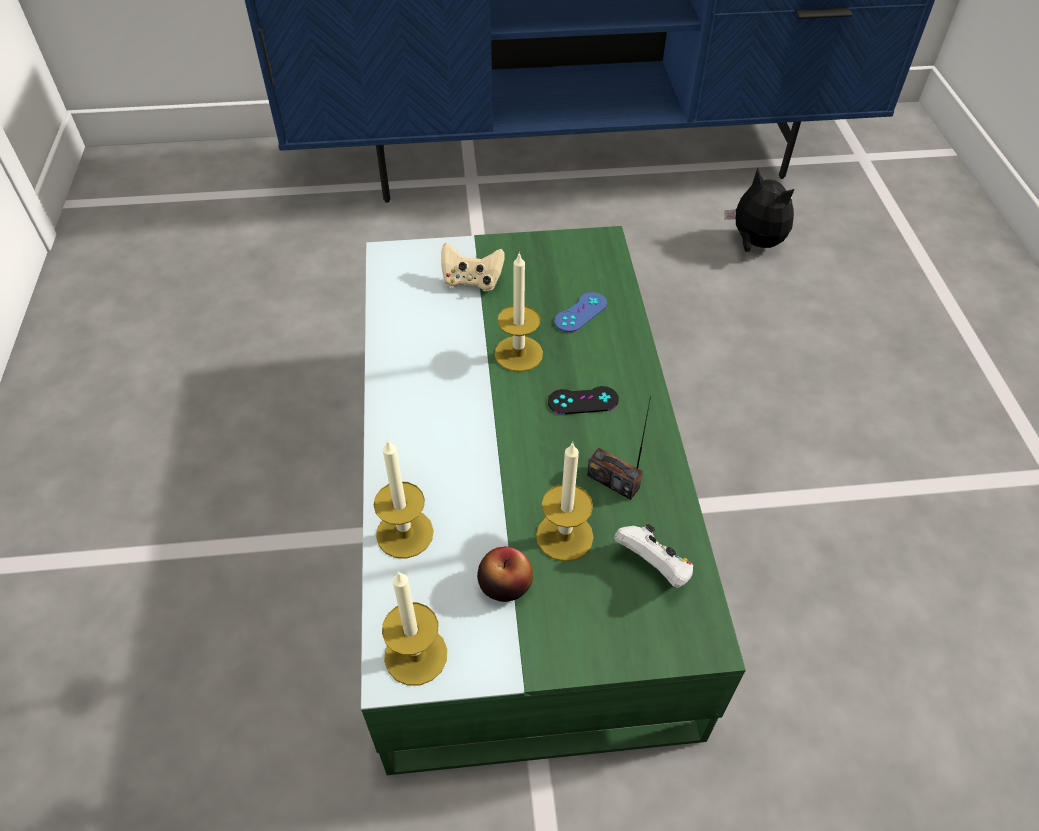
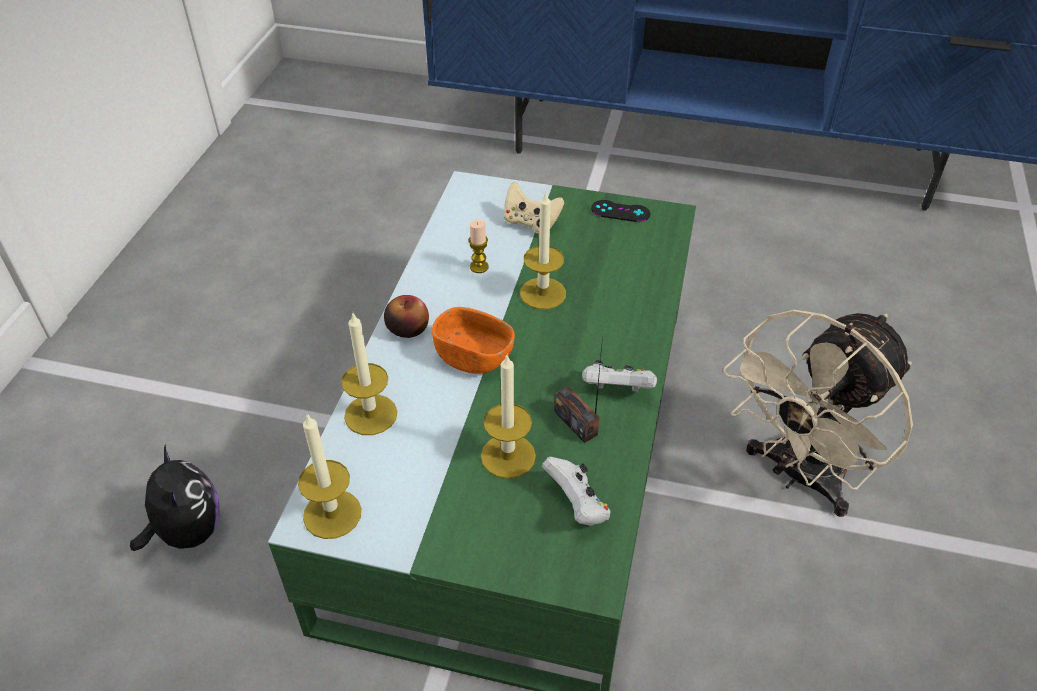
camera: 20 degrees right, 5 degrees down
apple [477,547,533,602] -> apple moved to [384,295,429,338]
black game controller [548,386,619,414] -> black game controller moved to [591,200,650,222]
blue game controller [554,292,607,332] -> none
plush toy [724,168,794,252] -> plush toy moved to [130,445,220,551]
none -> orange bowl [432,307,515,374]
none -> candle [468,220,488,273]
none -> white game controller [582,360,657,392]
none -> beige fan [723,310,913,517]

